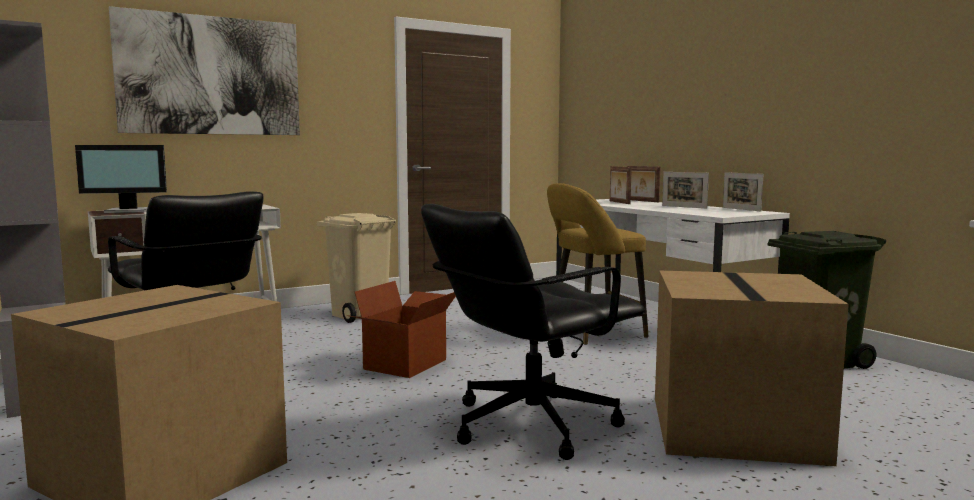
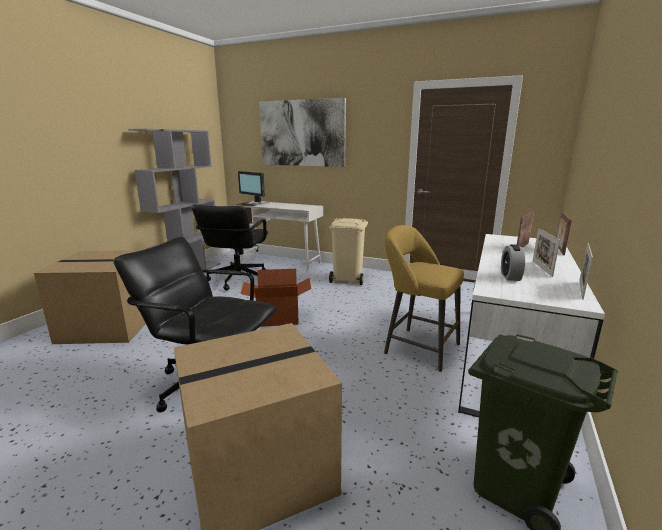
camera: 55 degrees right, 10 degrees up
none -> alarm clock [501,244,525,281]

